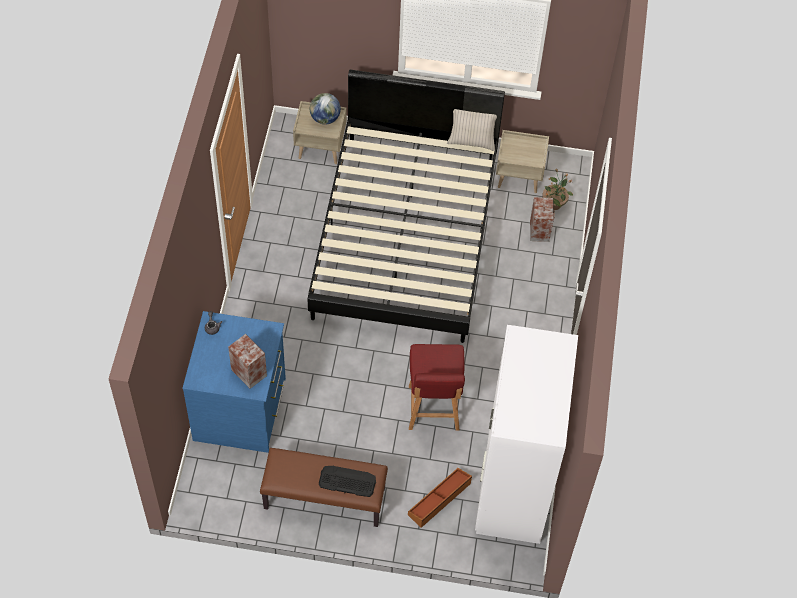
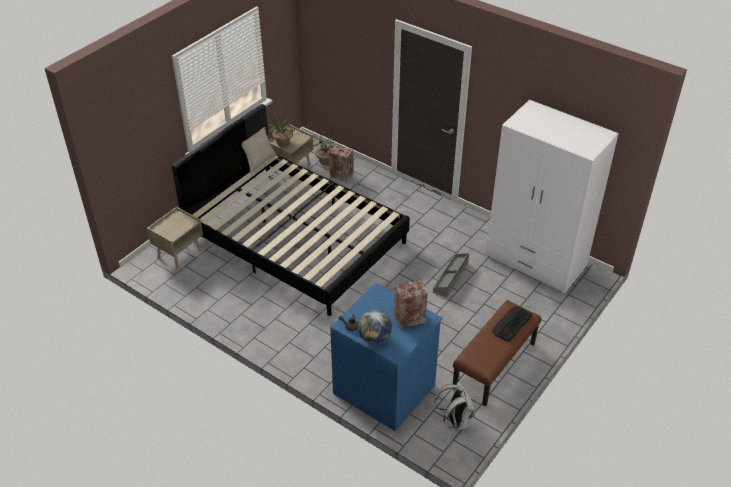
camera: 60 degrees left, 15 degrees down
globe [310,93,341,125] -> globe moved to [358,310,392,344]
brown storage box [408,468,472,528] -> none
red chair [409,344,465,431] -> grey storage box [433,253,469,298]
none -> potted plant [268,112,295,147]
none -> white backpack [435,381,475,431]

